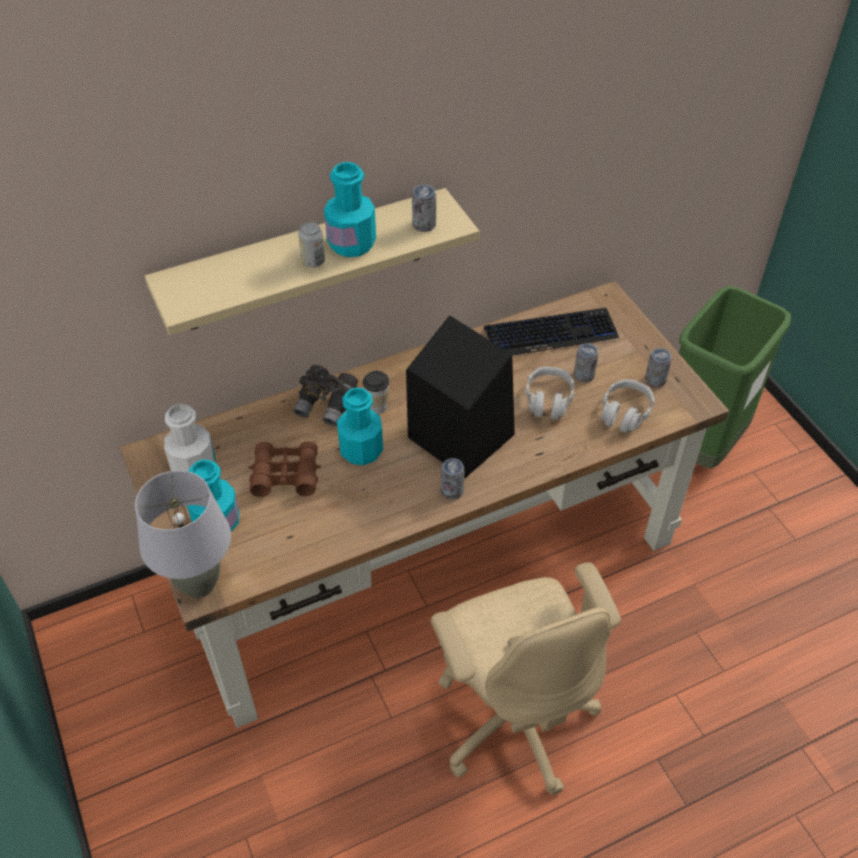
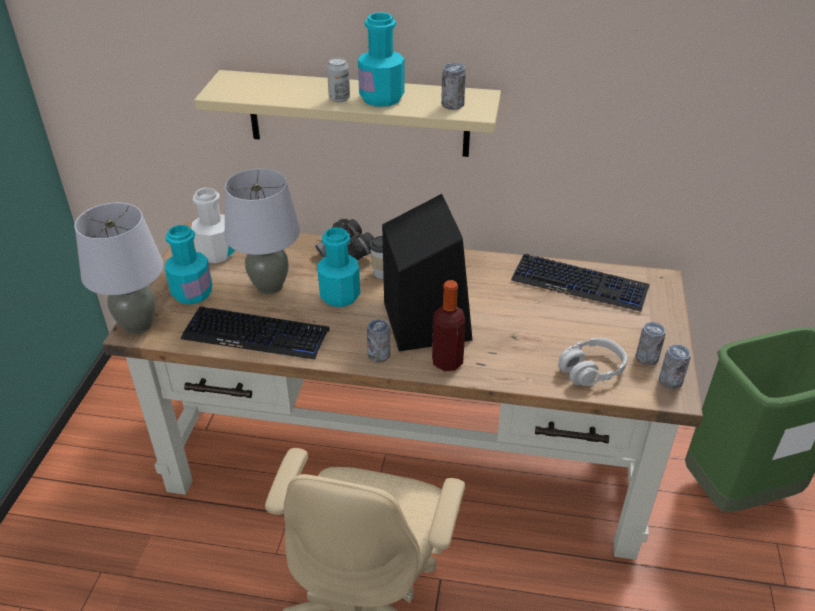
camera: 35 degrees right, 10 degrees down
brown binoculars [248,441,321,497] -> grey table lamp [224,168,300,294]
grey headphones [525,367,574,420] -> none
can [574,343,598,383] -> can moved to [659,344,691,389]
none -> keyboard [181,306,329,360]
none -> bottle [432,280,466,371]

